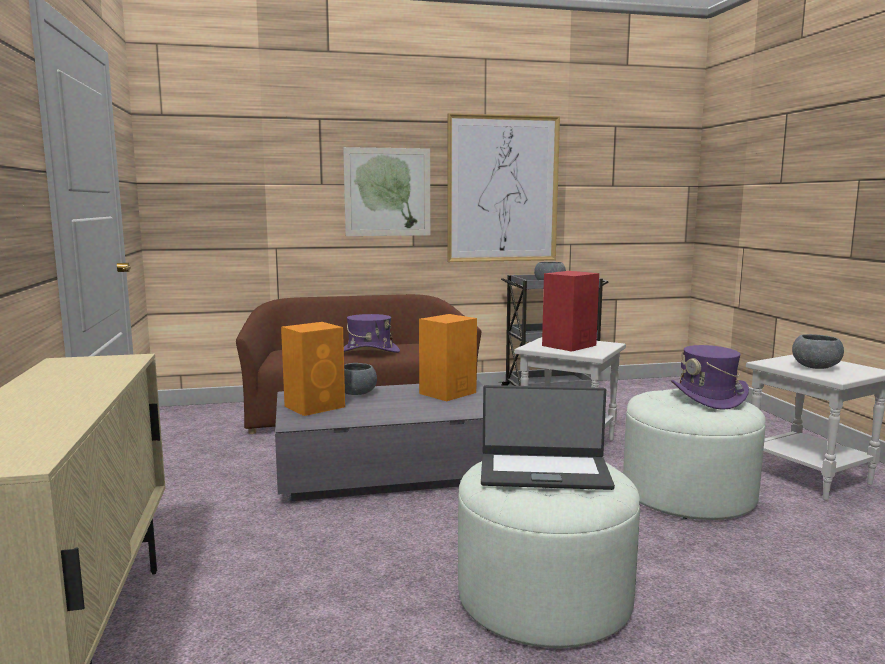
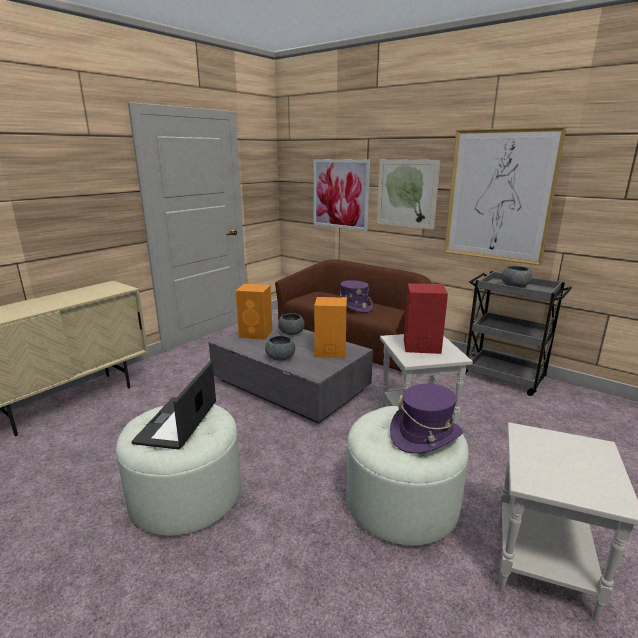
camera: 50 degrees right, 10 degrees up
laptop [481,385,615,490] -> laptop turned 45 degrees clockwise [132,361,216,449]
grey bowl [792,334,844,369] -> grey bowl moved to [265,335,295,361]
none -> picture [313,159,370,231]

